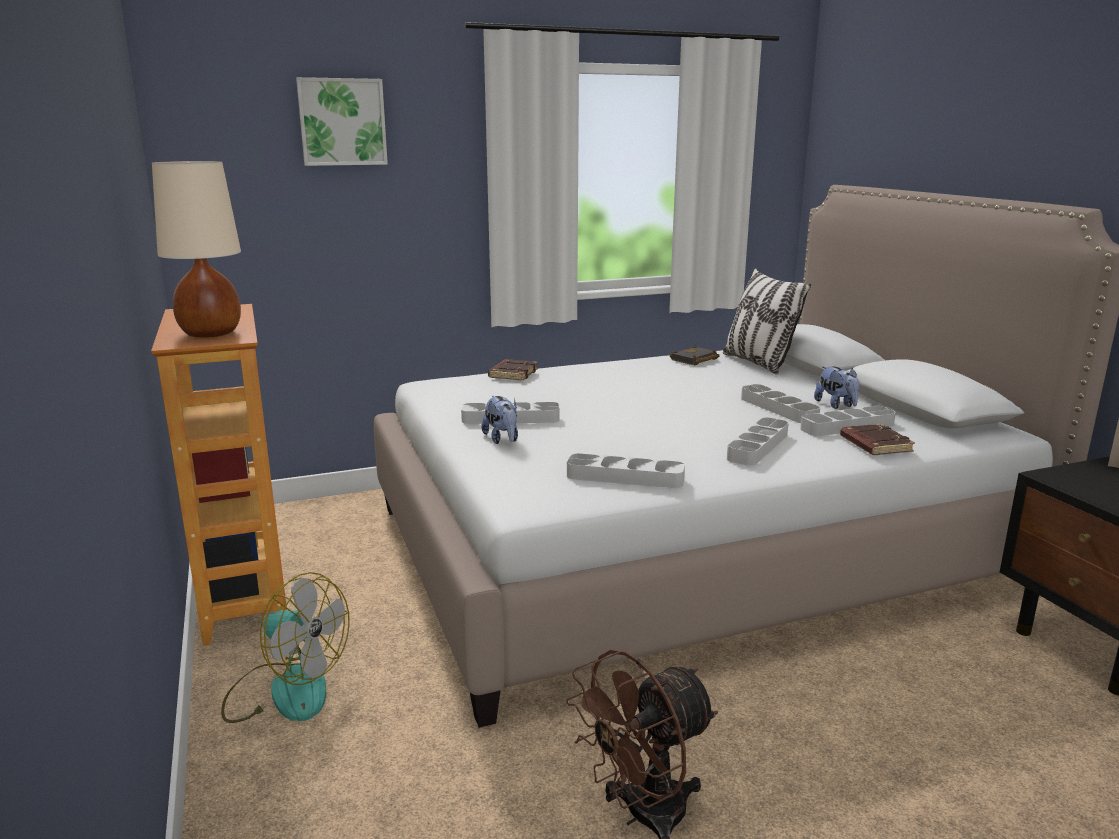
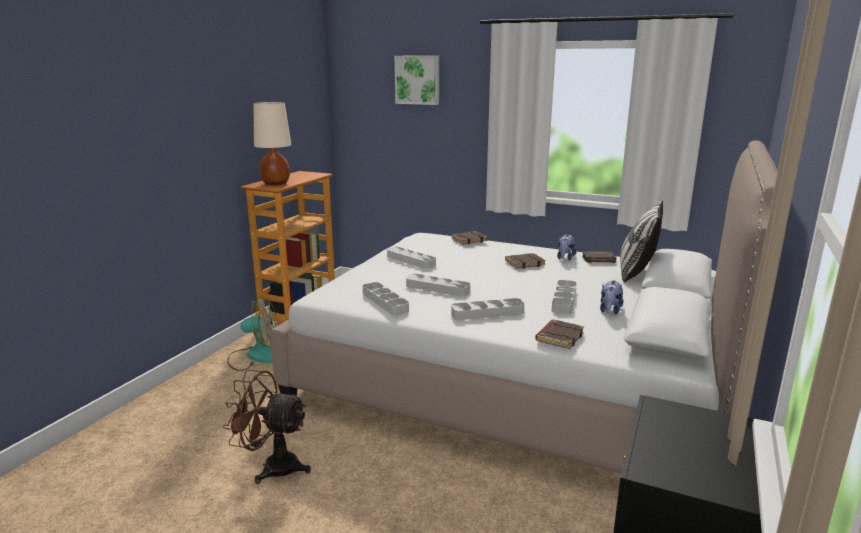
camera: 45 degrees right, 0 degrees up
fan [221,572,350,723] -> fan turned 75 degrees counterclockwise [227,297,278,371]
plush toy [482,395,518,444] -> plush toy moved to [557,234,576,261]
grey tray [800,406,896,436] -> grey tray moved to [406,274,470,297]
none -> brown book [505,253,546,269]

